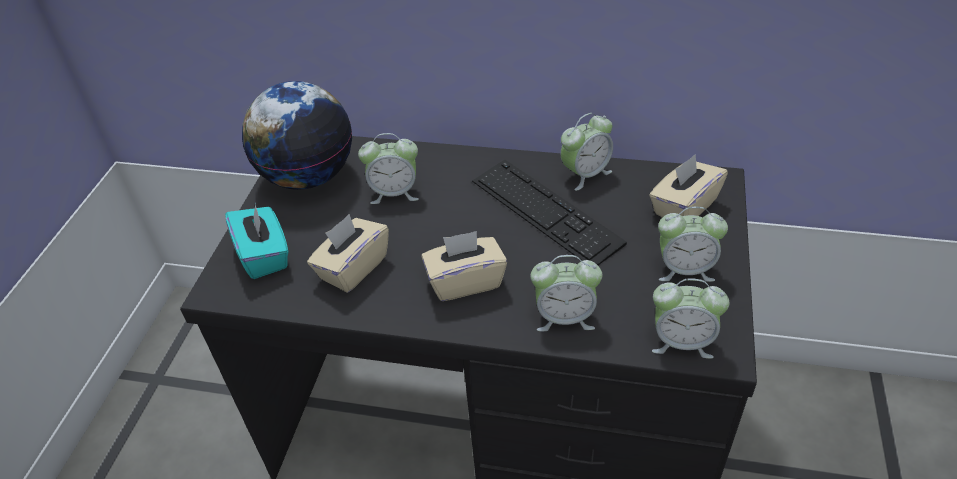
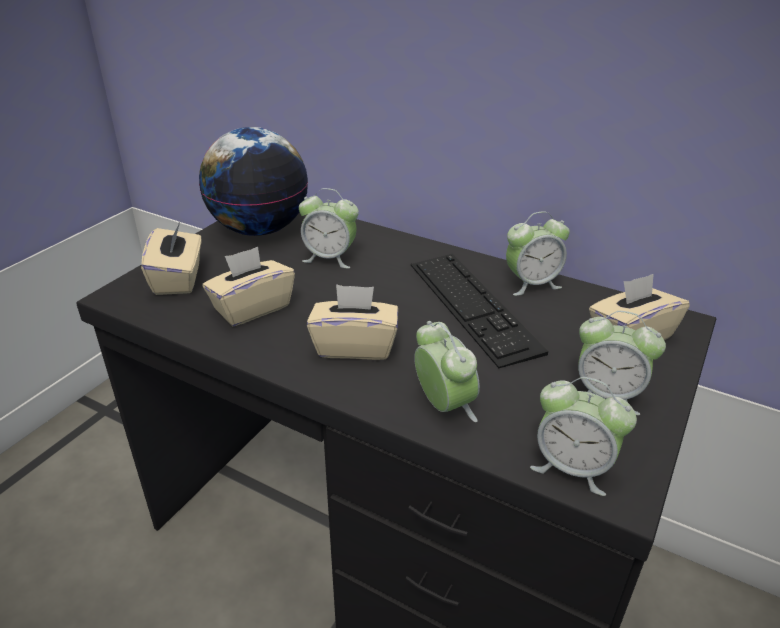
camera: 15 degrees right, 10 degrees down
turquoise tissue box [225,202,288,279] -> beige tissue box [141,220,201,295]
alarm clock [530,255,602,331] -> alarm clock turned 135 degrees counterclockwise [414,321,480,422]

